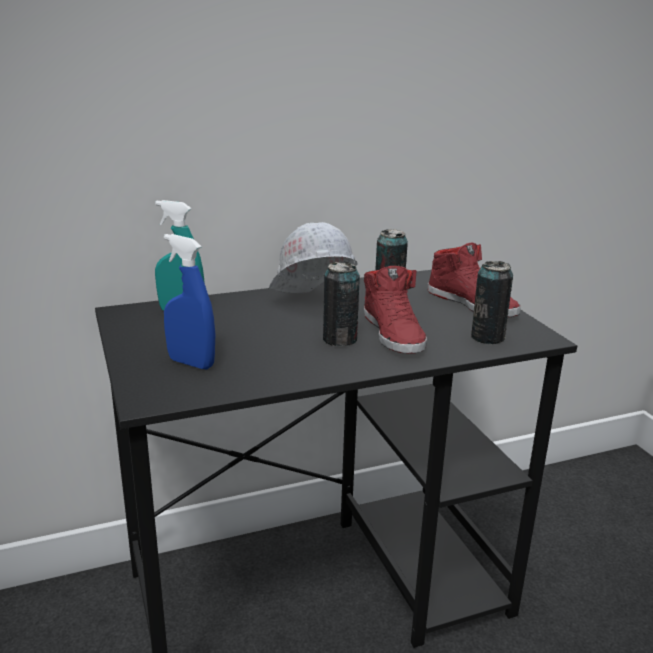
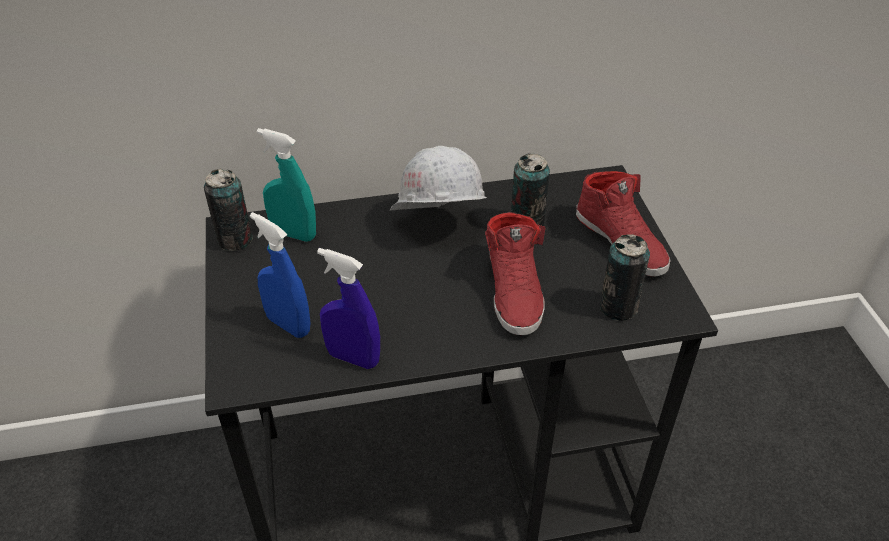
camera: 10 degrees right, 20 degrees up
can [323,262,360,346] -> can moved to [204,169,253,251]
none -> blue spray bottle [317,248,380,369]

